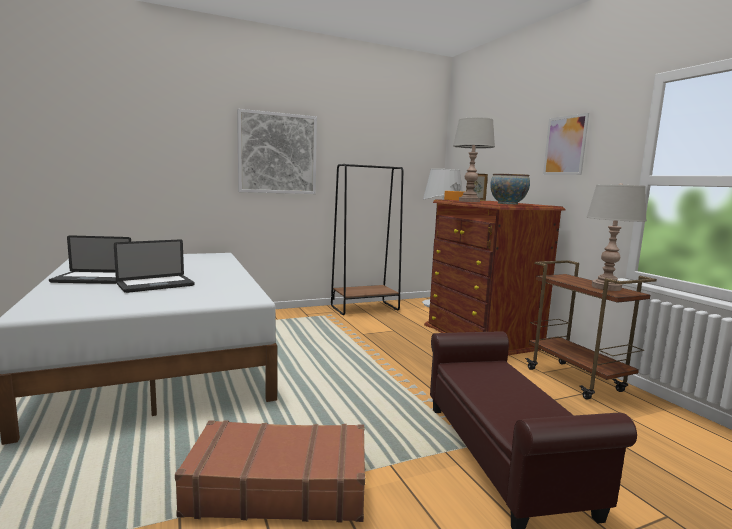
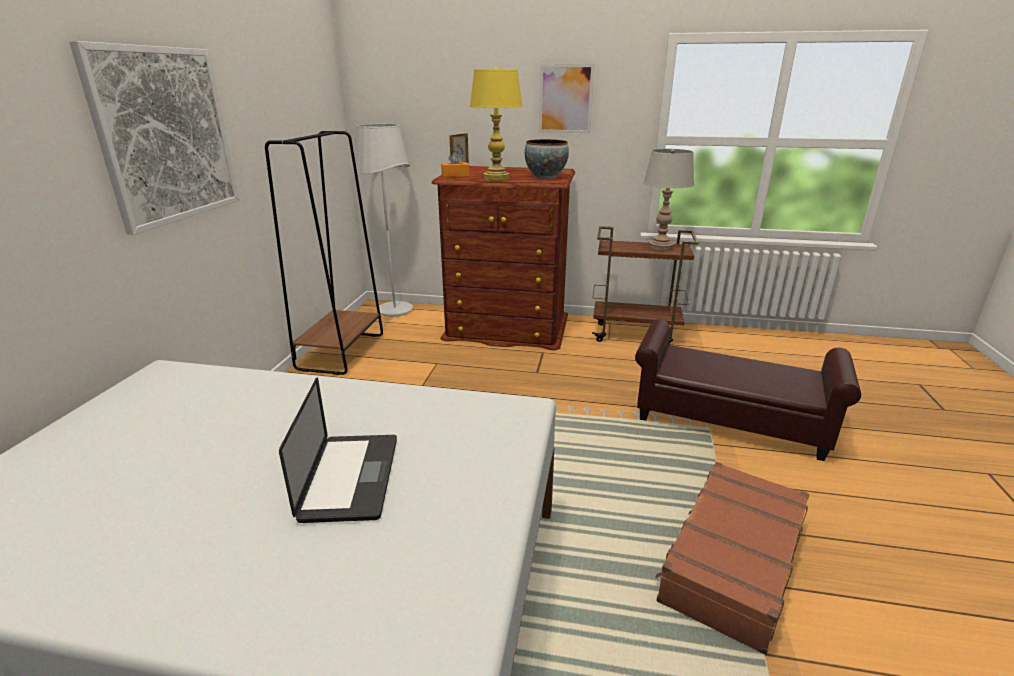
camera: 55 degrees left, 15 degrees up
laptop [49,235,131,284] -> none
grey table lamp [453,117,495,202] -> yellow table lamp [470,67,523,181]

